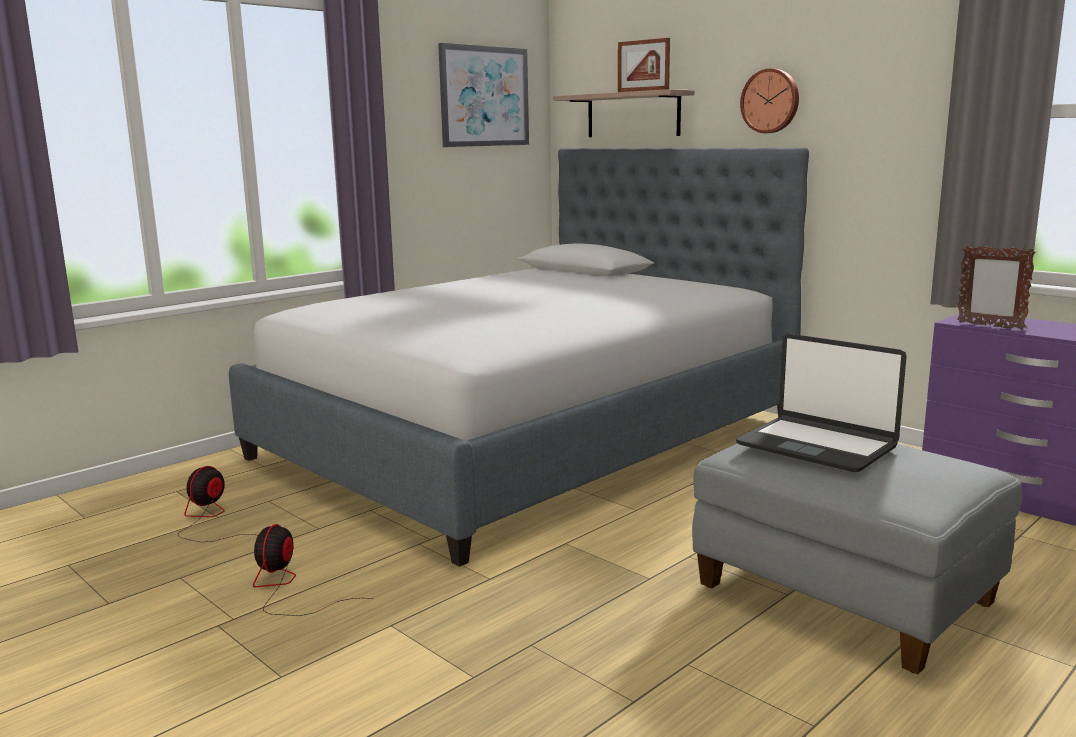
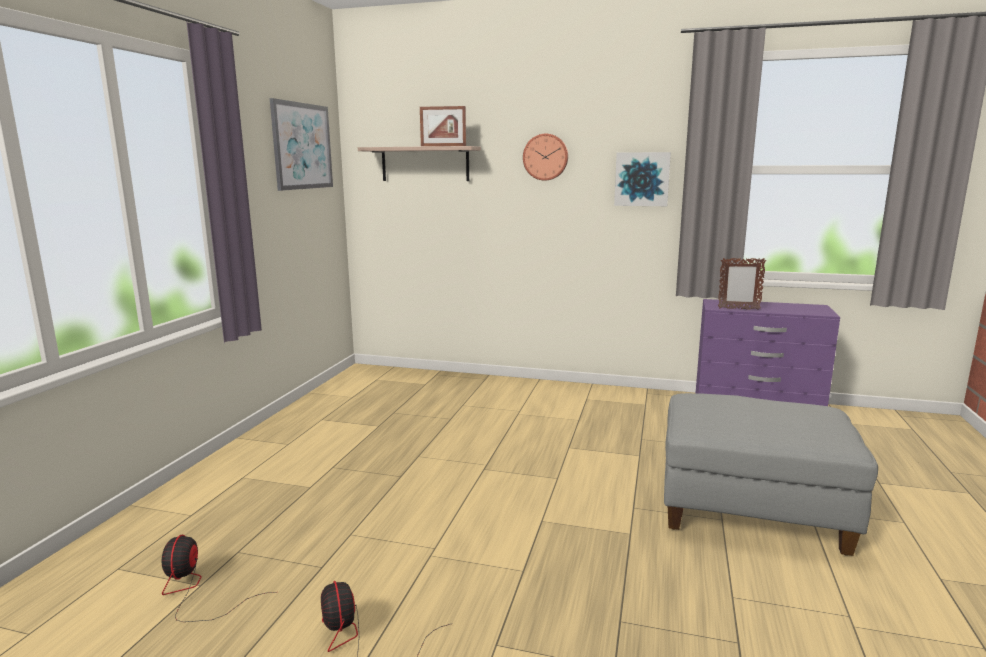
camera: 30 degrees left, 0 degrees up
bed [229,147,809,567] -> none
laptop [736,333,906,472] -> none
none -> picture [614,152,671,206]

